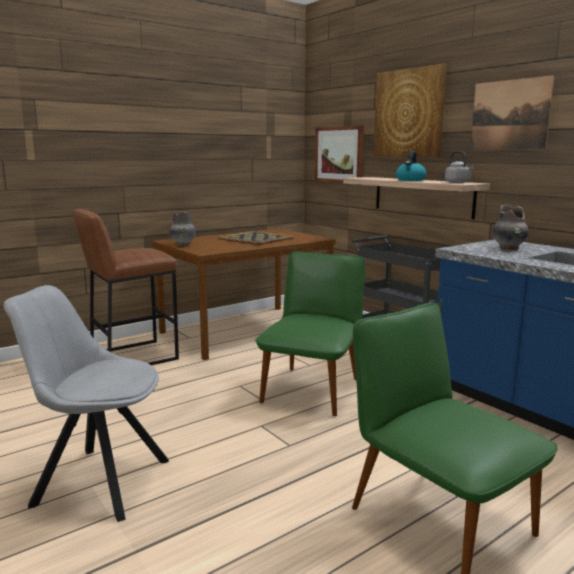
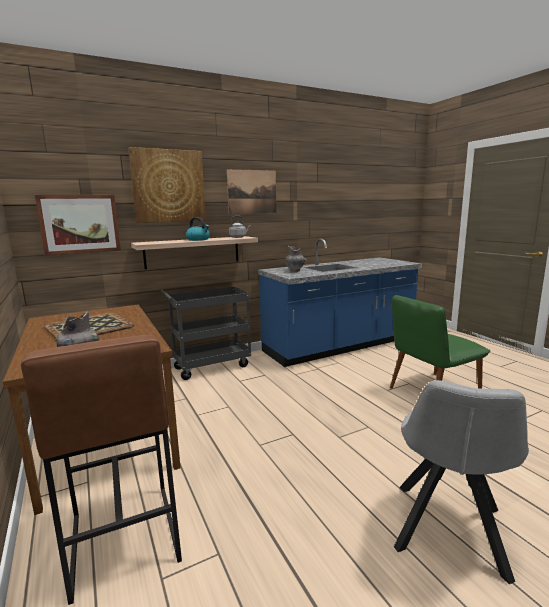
camera: 80 degrees left, 0 degrees up
green chair [255,251,365,416] -> none

